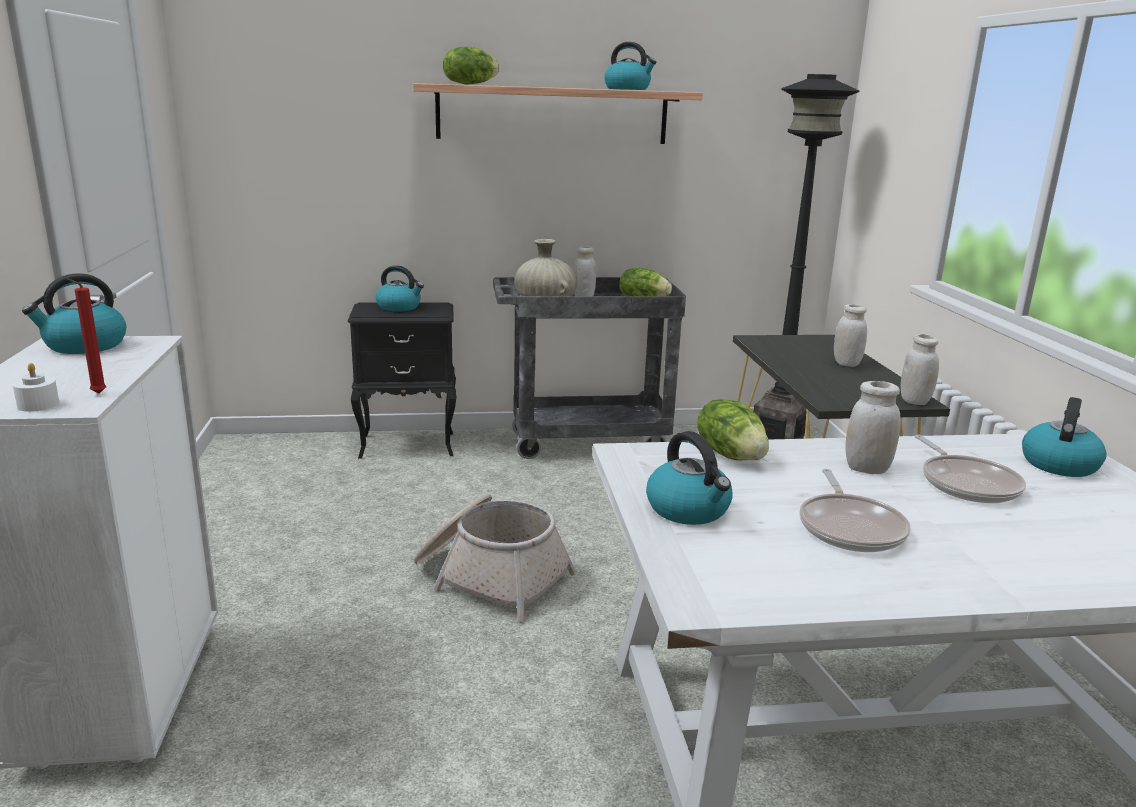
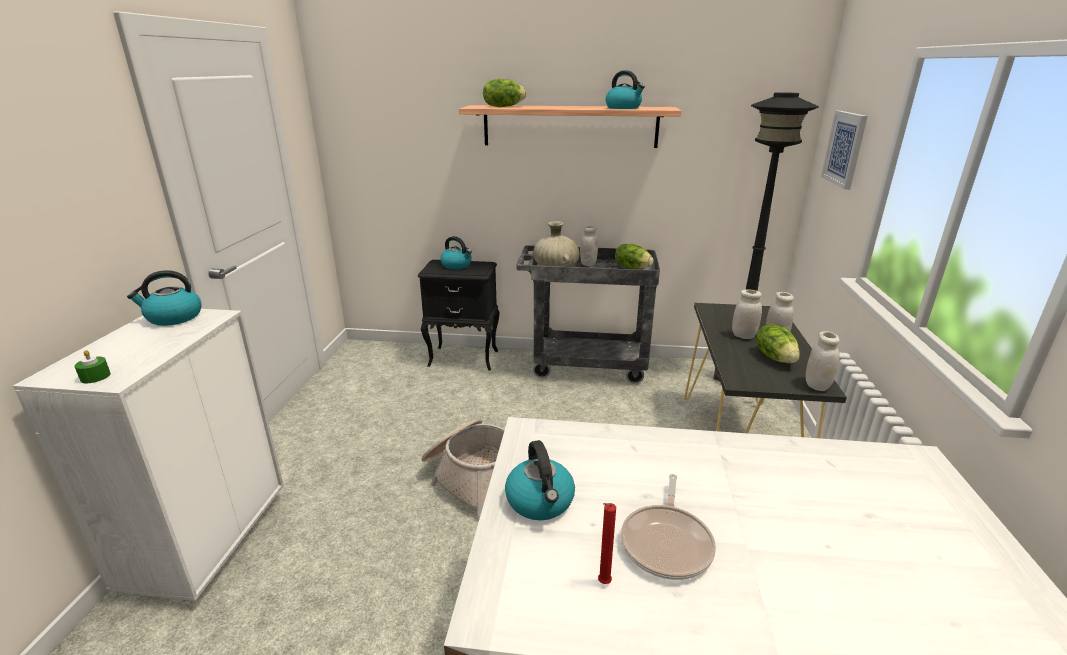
camera: 15 degrees right, 5 degrees up
white candle [13,363,60,412] -> green candle [74,350,111,383]
red candle [67,278,106,394] -> red candle moved to [598,503,616,584]
lettuce [697,399,769,461] -> lettuce moved to [756,324,800,363]
white jar [845,381,901,474] -> white jar moved to [732,289,762,339]
frying pan [915,435,1026,503] -> none
kettle [1022,397,1107,477] -> none
none -> picture [821,111,868,190]

